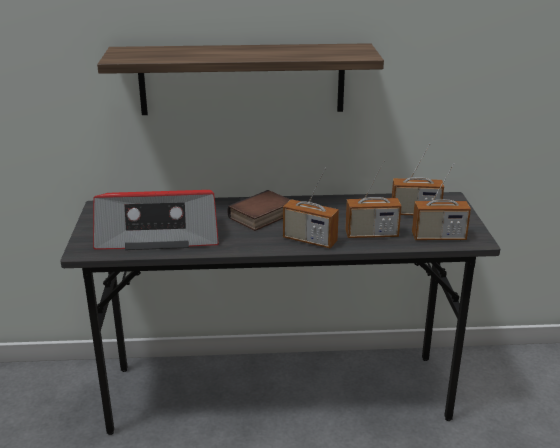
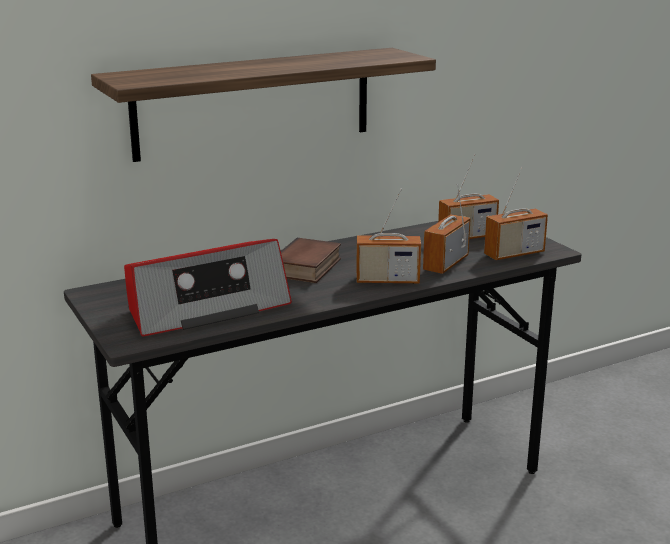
camera: 25 degrees left, 5 degrees down
radio [345,161,401,238] -> radio turned 150 degrees clockwise [423,184,471,274]

